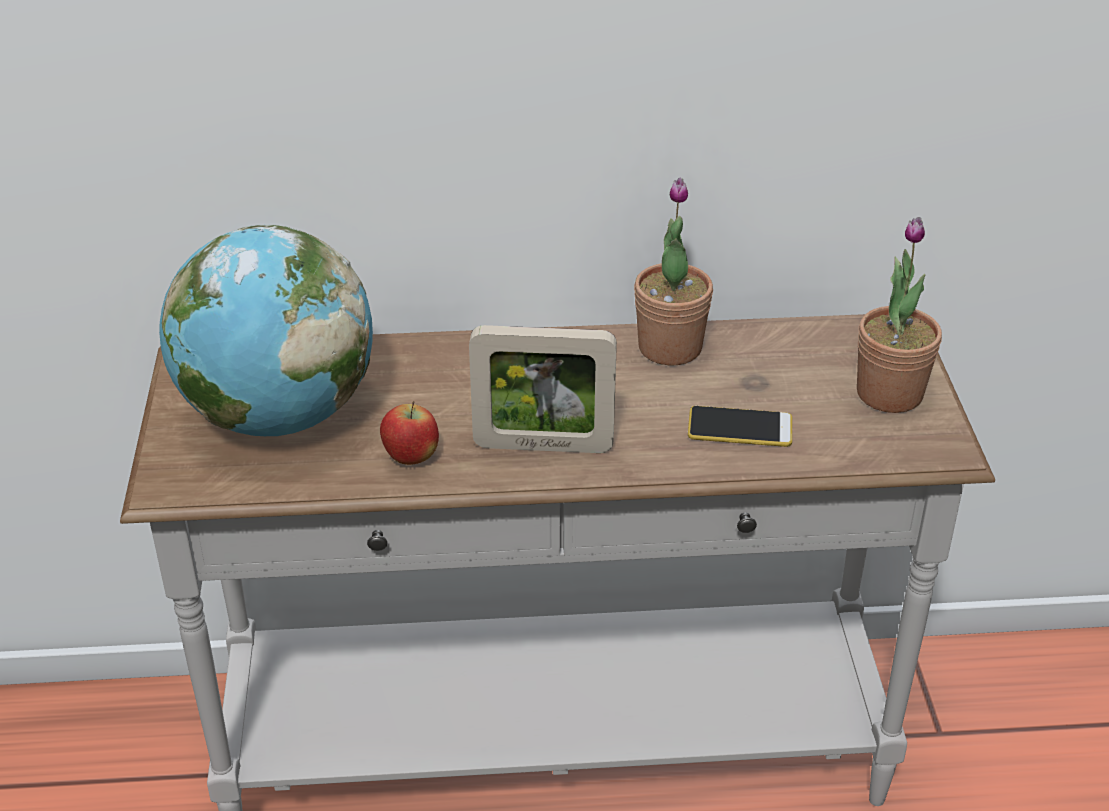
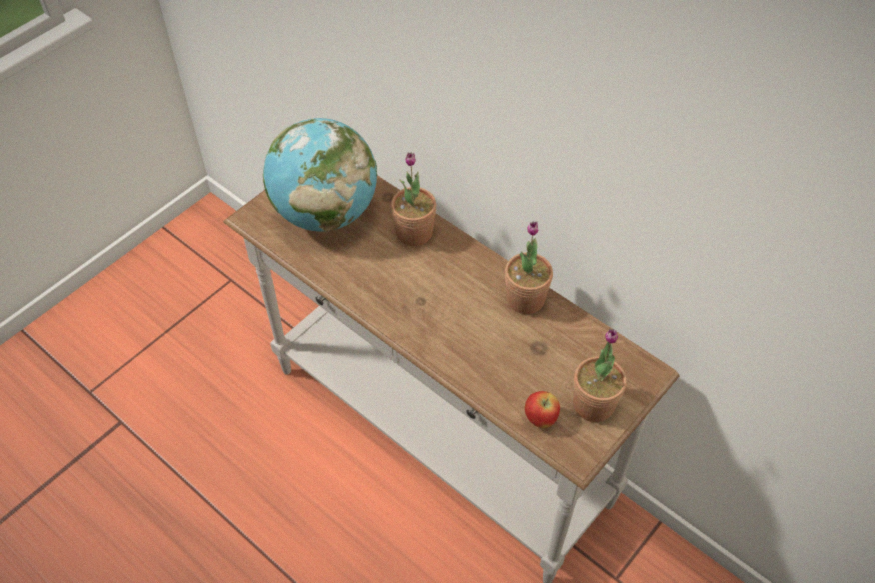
camera: 45 degrees right, 15 degrees up
apple [380,401,439,465] -> apple moved to [525,391,560,428]
picture frame [469,325,617,453] -> none
phone [688,406,792,447] -> none
none -> potted plant [391,152,436,246]

